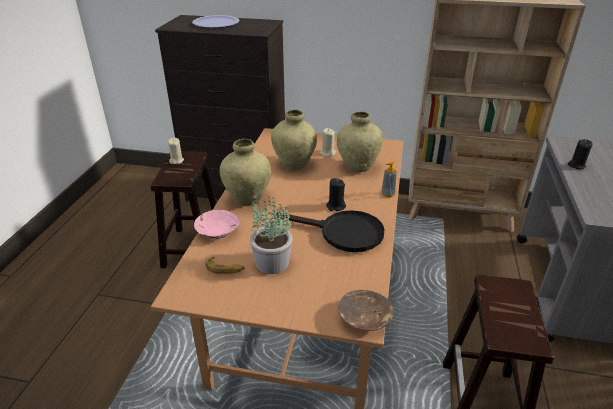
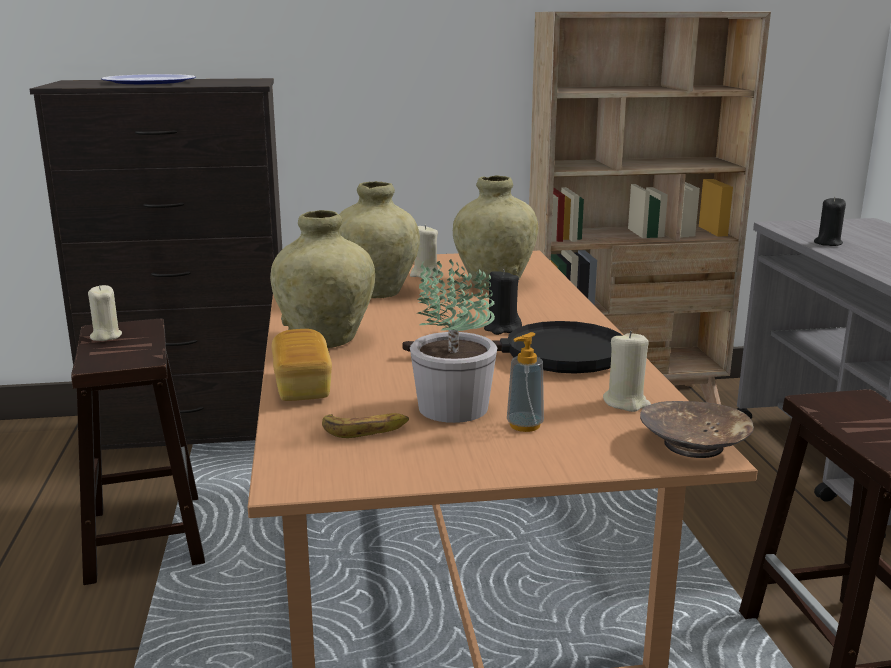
camera: 20 degrees left, 15 degrees down
pink bowl [194,210,239,239] -> bread [271,329,332,401]
soap dispenser [381,161,397,197] -> soap dispenser moved to [507,332,544,432]
none -> beige candle [603,331,651,412]

